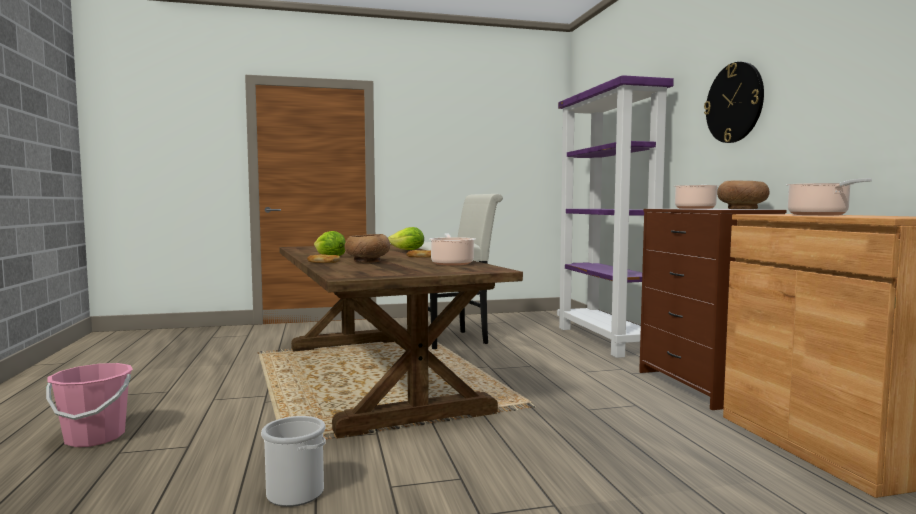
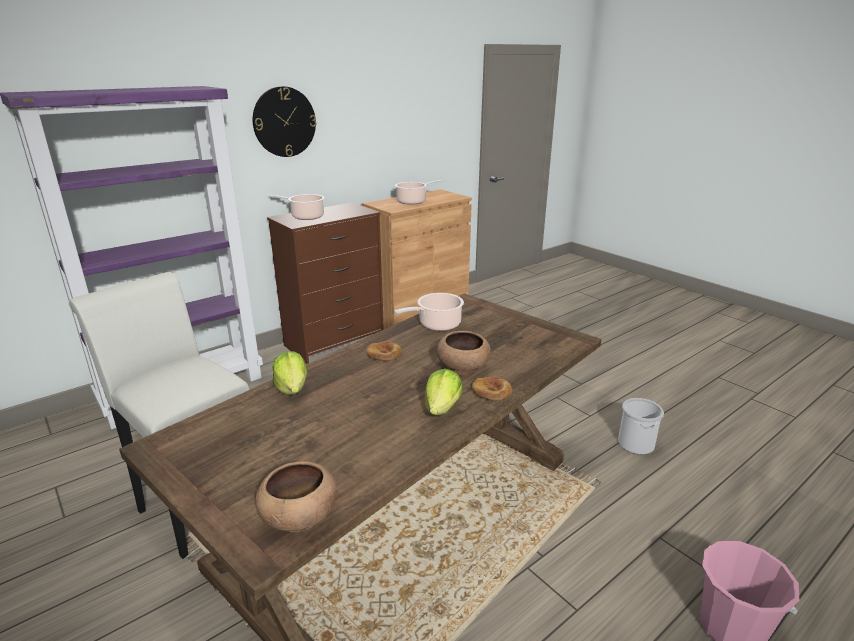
camera: 115 degrees left, 20 degrees up
brown bowl [717,180,770,209] -> brown bowl moved to [255,461,338,532]

